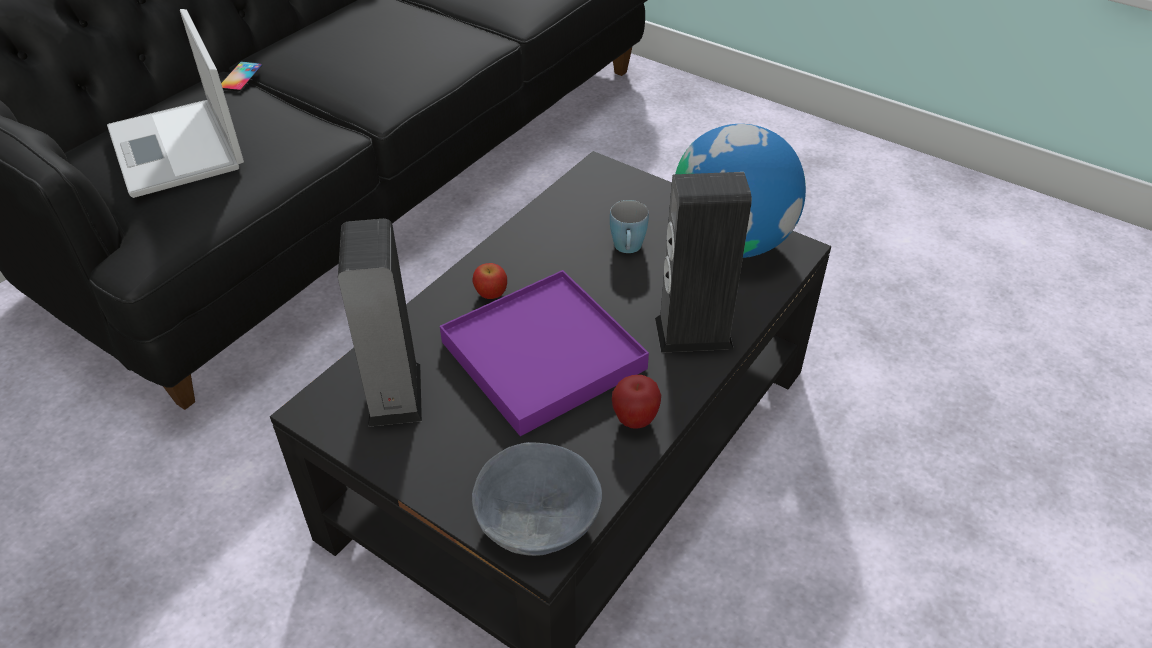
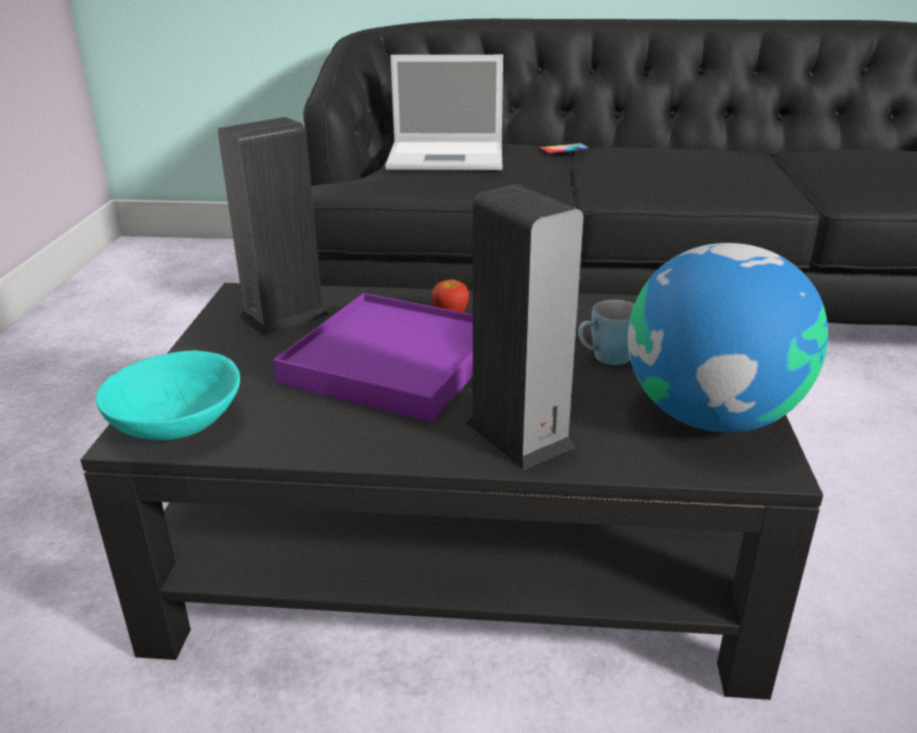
camera: 60 degrees right, 15 degrees down
laptop [107,9,244,198] -> laptop turned 120 degrees counterclockwise [385,55,503,170]
grey bowl [472,442,602,556] -> turquoise bowl [96,350,240,440]
apple [612,375,661,428] -> none

